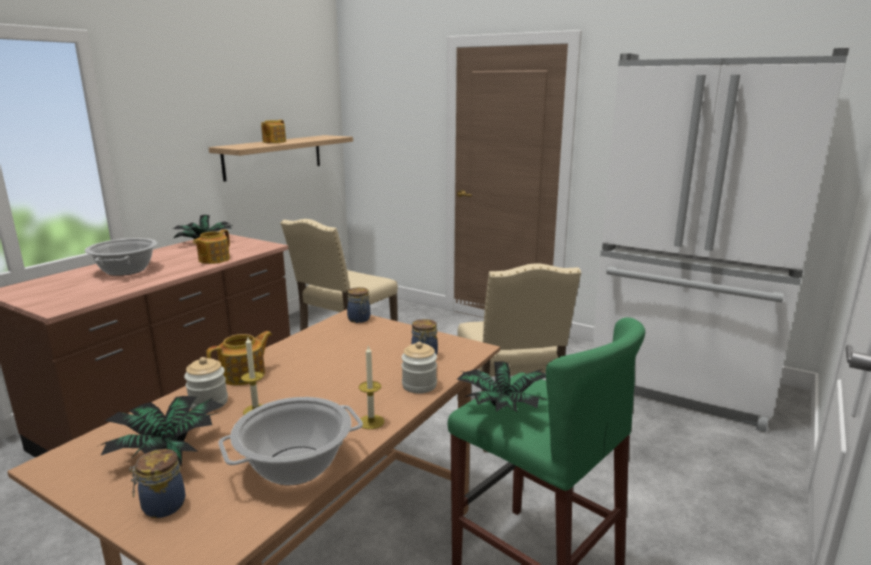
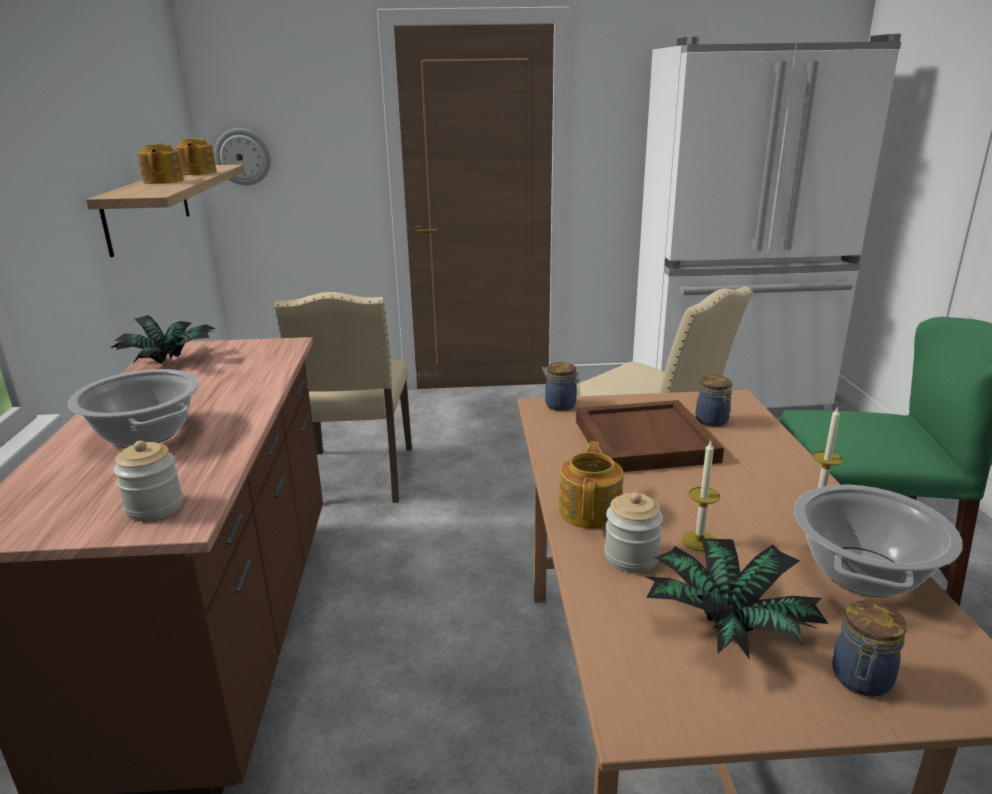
camera: 35 degrees left, 5 degrees up
teapot [193,229,230,264] -> teapot moved to [175,138,217,175]
jar [401,342,437,394] -> jar moved to [113,440,183,521]
potted plant [457,361,547,412] -> none
none -> wall clock [214,128,271,185]
none -> brown tray [576,400,724,472]

